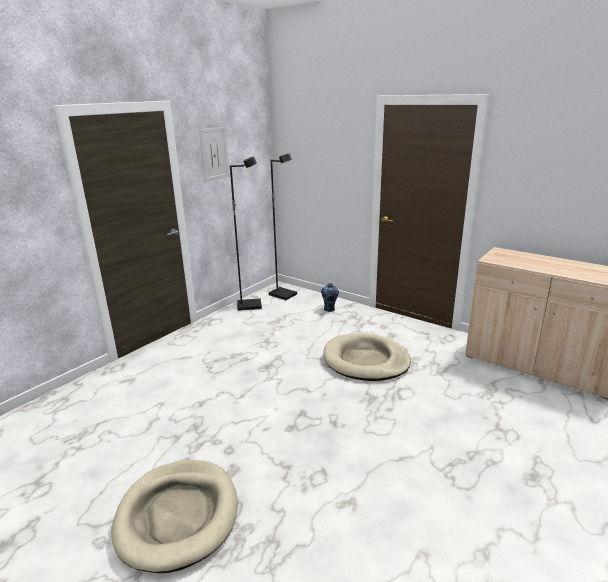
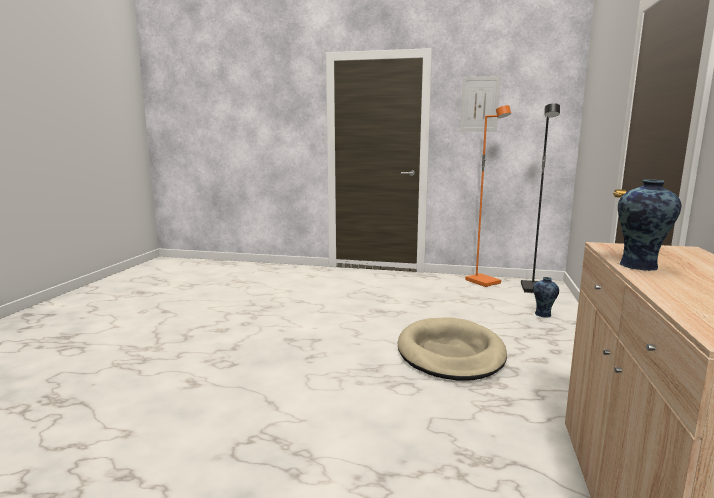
camera: 65 degrees right, 10 degrees down
beige dog bed [111,460,238,573] -> none
black floor lamp [230,156,262,311] -> orange floor lamp [465,105,511,287]
none -> vase [618,179,681,271]

